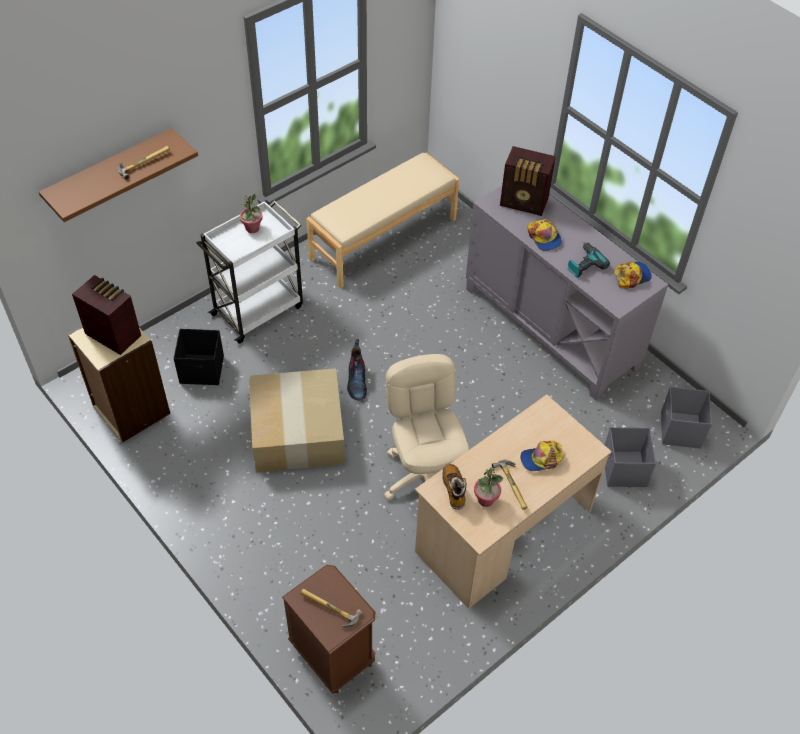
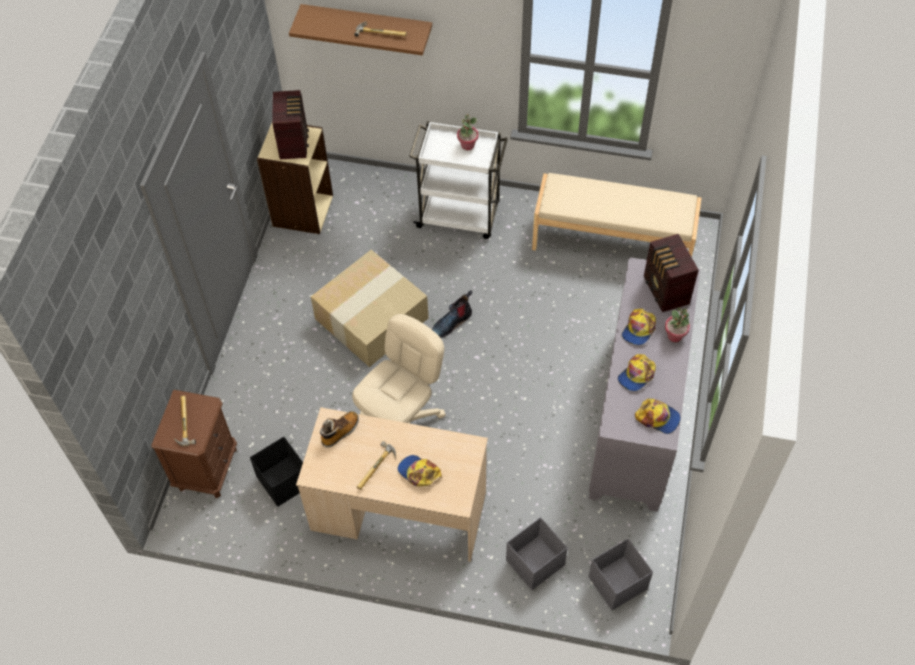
camera: 55 degrees right, 5 degrees up
black storage box [174,329,224,385] -> black storage box moved to [250,436,303,507]
potted plant [474,468,504,507] -> potted plant moved to [665,307,690,342]
power drill [568,242,610,278] -> cap [618,354,656,391]

